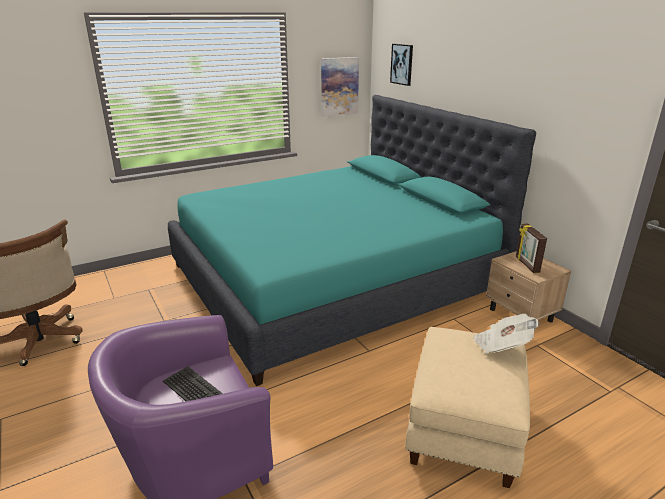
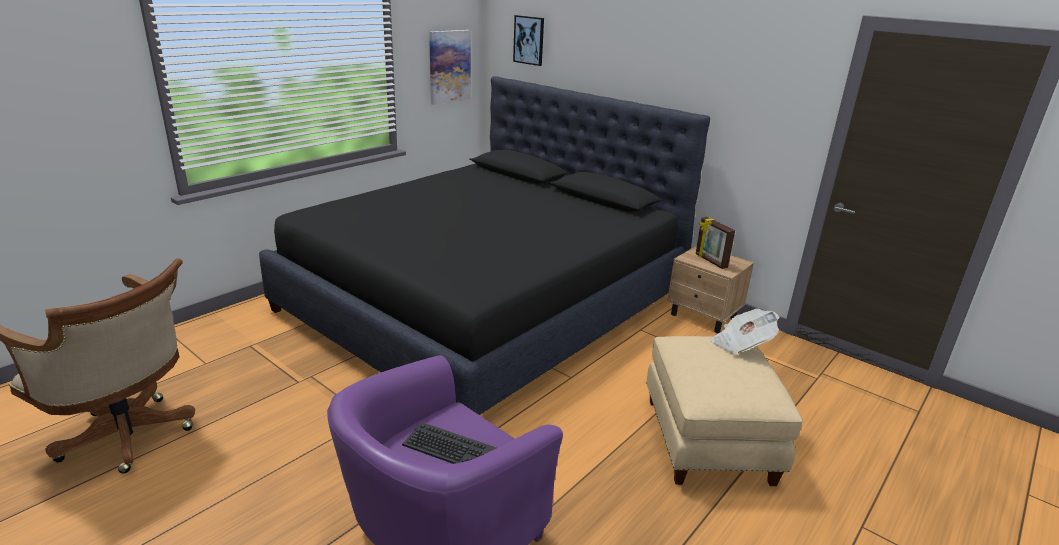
camera: 20 degrees left, 0 degrees up
turquoise bed [168,95,536,386] -> black bed [259,76,710,415]

